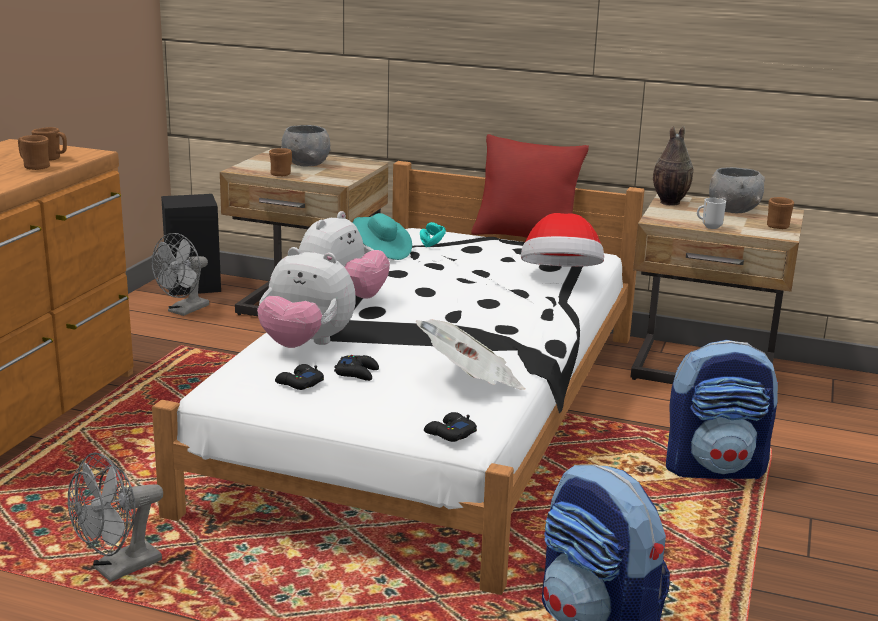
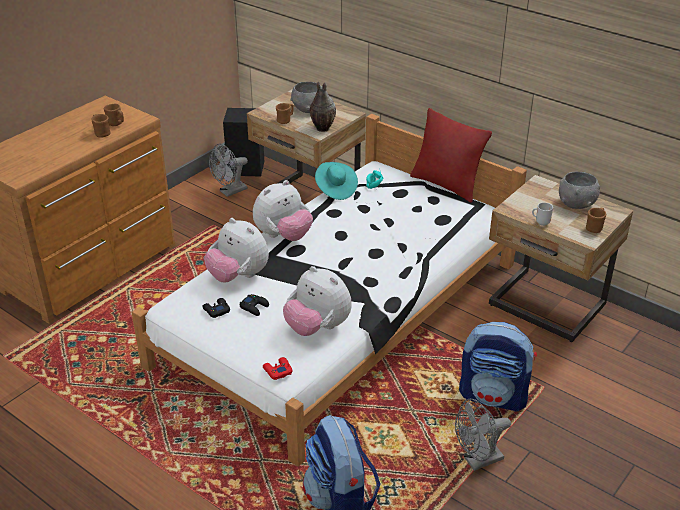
camera: 20 degrees right, 15 degrees up
grey fan [68,452,163,582] -> grey fan moved to [455,399,511,471]
newspaper [416,319,526,390] -> plush toy [283,266,352,336]
black game controller [424,412,477,442] -> red game controller [263,357,293,380]
hat [521,213,604,267] -> none
vase [653,126,693,206] -> vase moved to [310,82,336,132]

